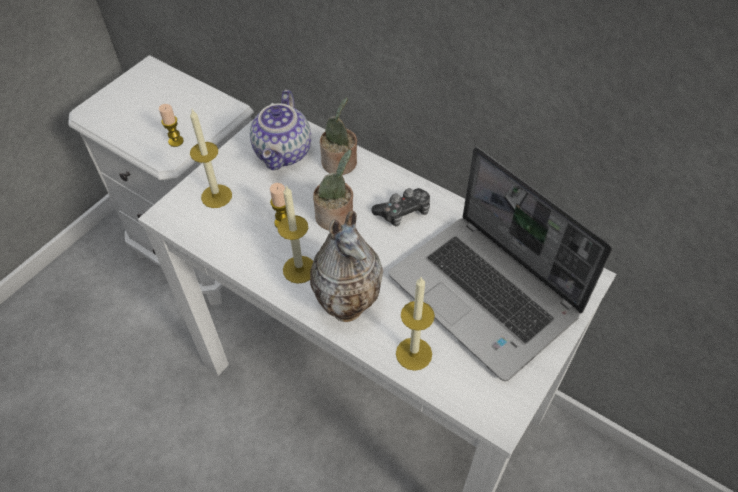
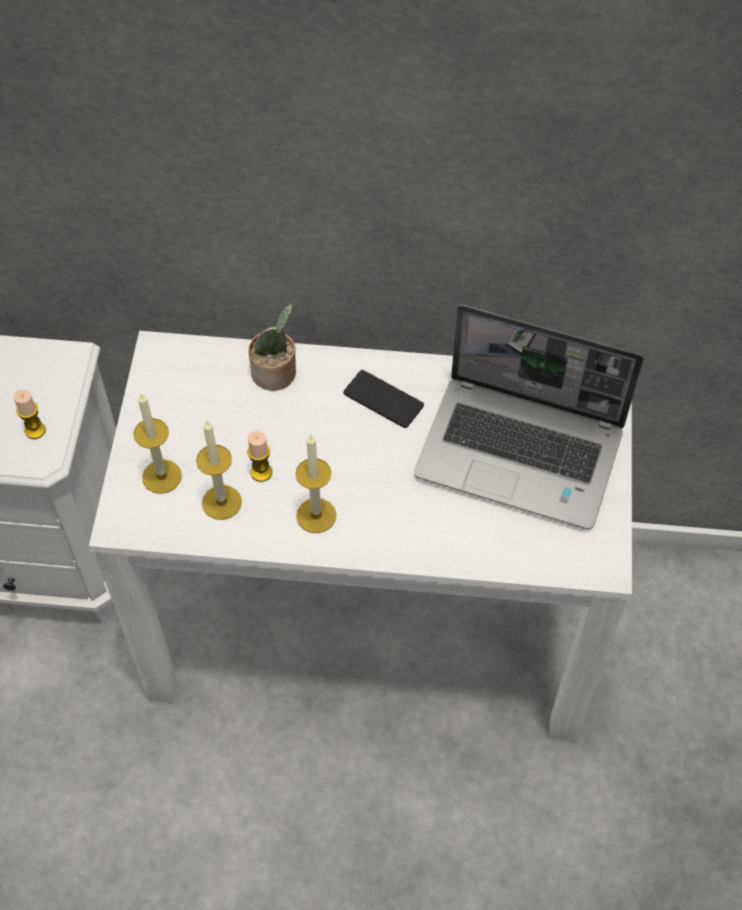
camera: 30 degrees left, 5 degrees up
teapot [250,90,311,170] -> none
vase [310,211,383,322] -> none
potted plant [313,149,353,230] -> none
game controller [371,188,430,226] -> phone [343,370,424,428]
candle [396,277,435,371] -> candle moved to [196,420,242,520]

